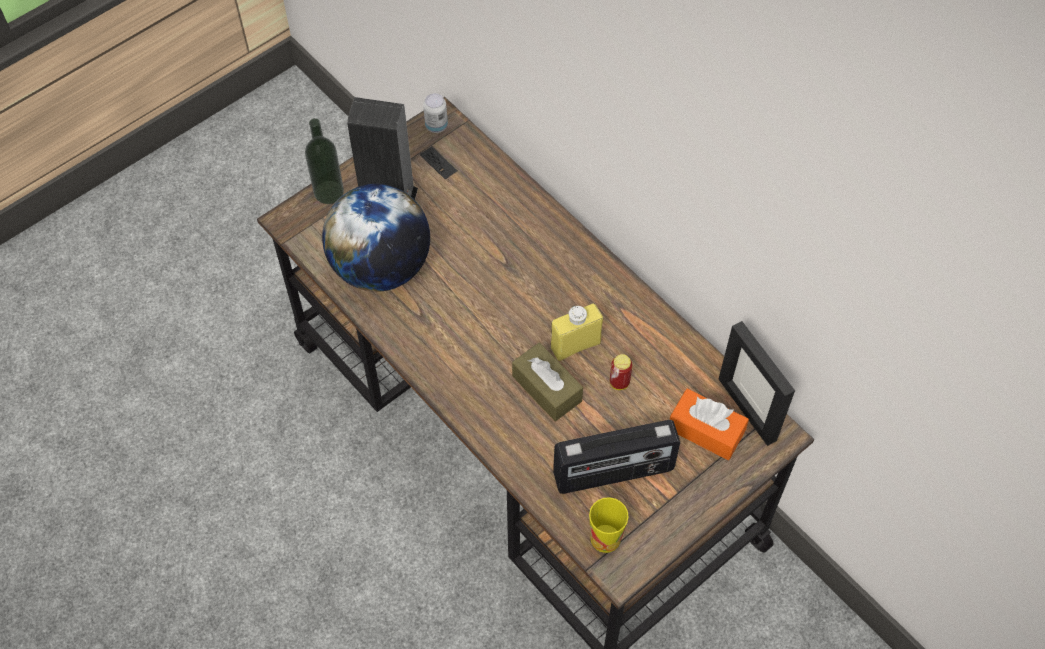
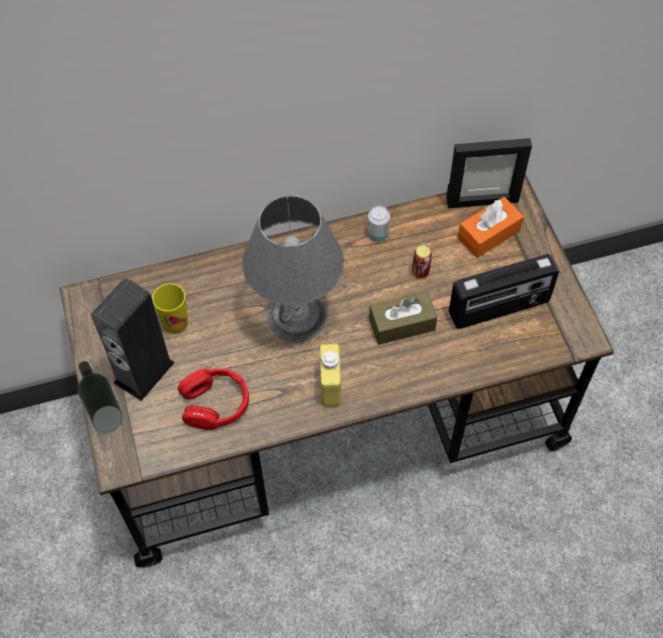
camera: 65 degrees left, 0 degrees up
globe [322,184,430,292] -> red headphones [177,369,249,430]
can [423,93,448,133] -> can moved to [367,206,390,242]
yellow bottle [551,304,603,361] -> yellow bottle moved to [320,344,341,407]
radio [553,420,680,494] -> radio turned 60 degrees clockwise [449,254,559,329]
cup [589,497,629,553] -> cup moved to [152,283,188,334]
none -> grey table lamp [242,195,344,343]

